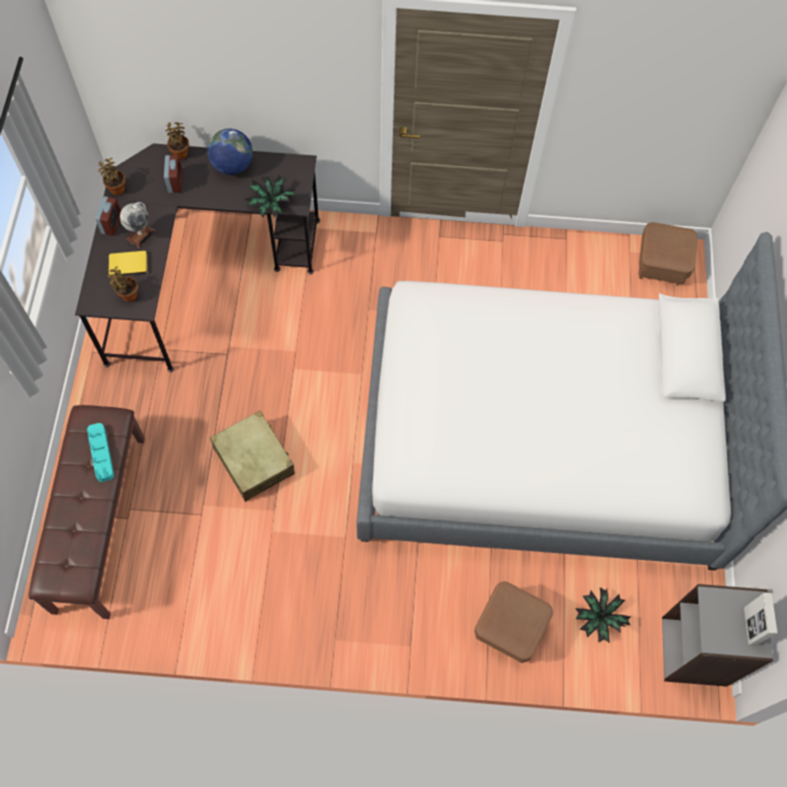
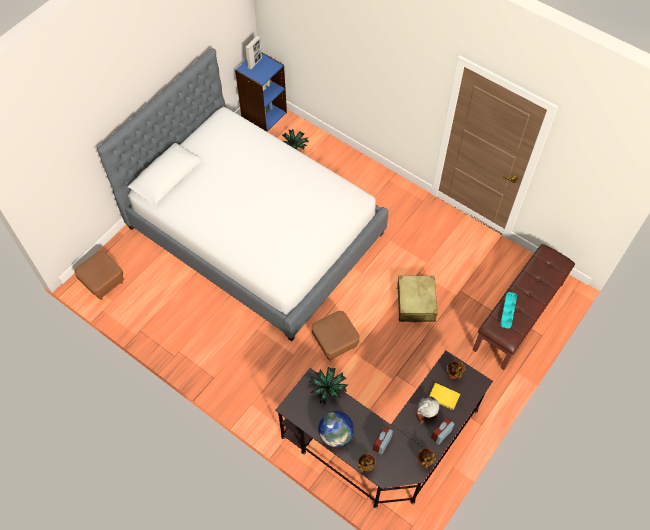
camera: 145 degrees left, 5 degrees down
brown ottoman [475,582,553,663] -> brown ottoman moved to [312,311,359,361]
grey bookcase [662,584,773,687] -> blue bookcase [235,52,287,132]

